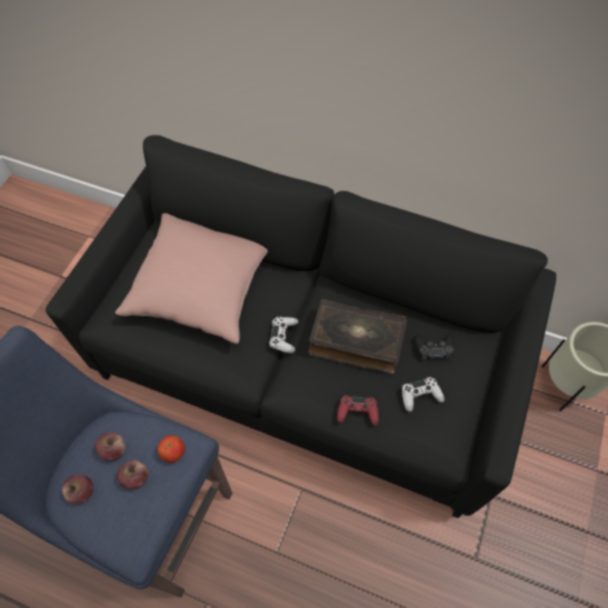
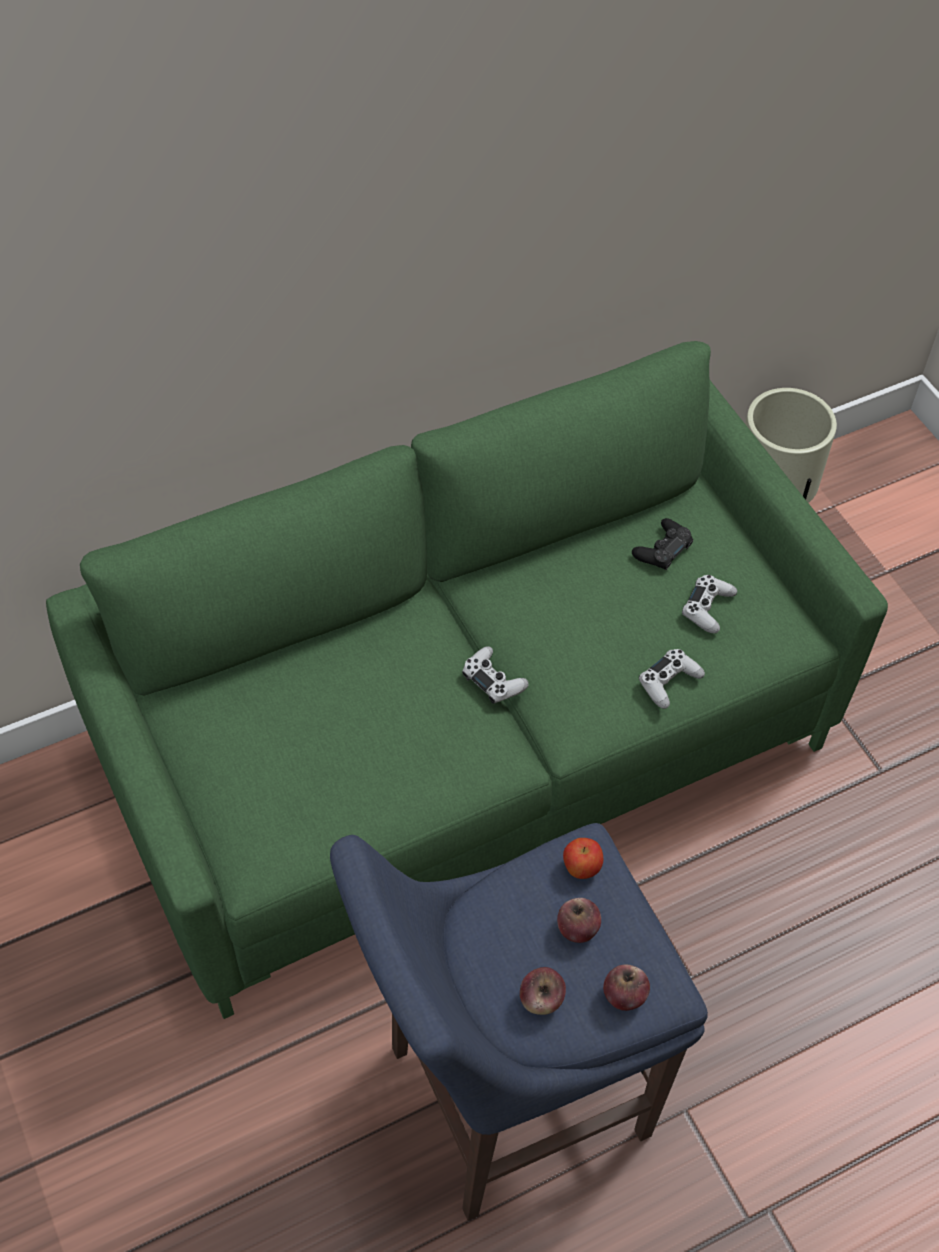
camera: 50 degrees left, 5 degrees down
black sofa [46,135,556,518] -> green sofa [46,341,888,1019]
apple [95,432,125,461] -> apple moved to [603,965,650,1011]
pink pillow [115,213,268,344] -> none
book [309,298,407,374] -> none
red game controller [337,395,379,426] -> white game controller [639,649,705,709]

